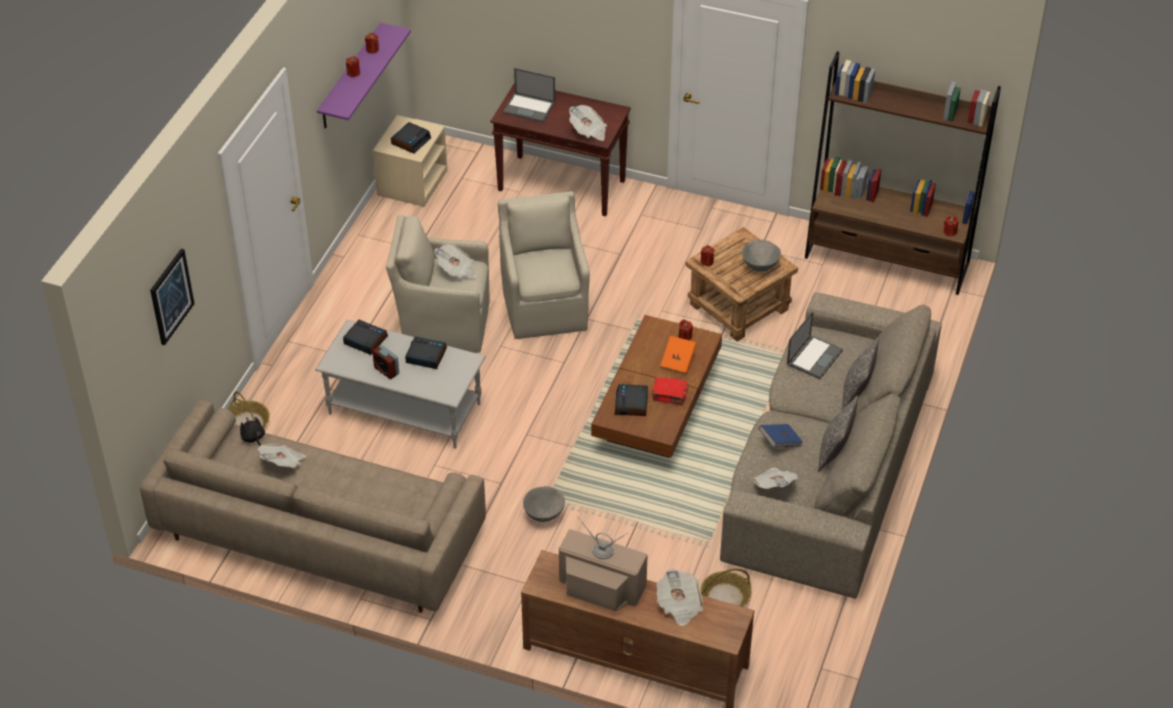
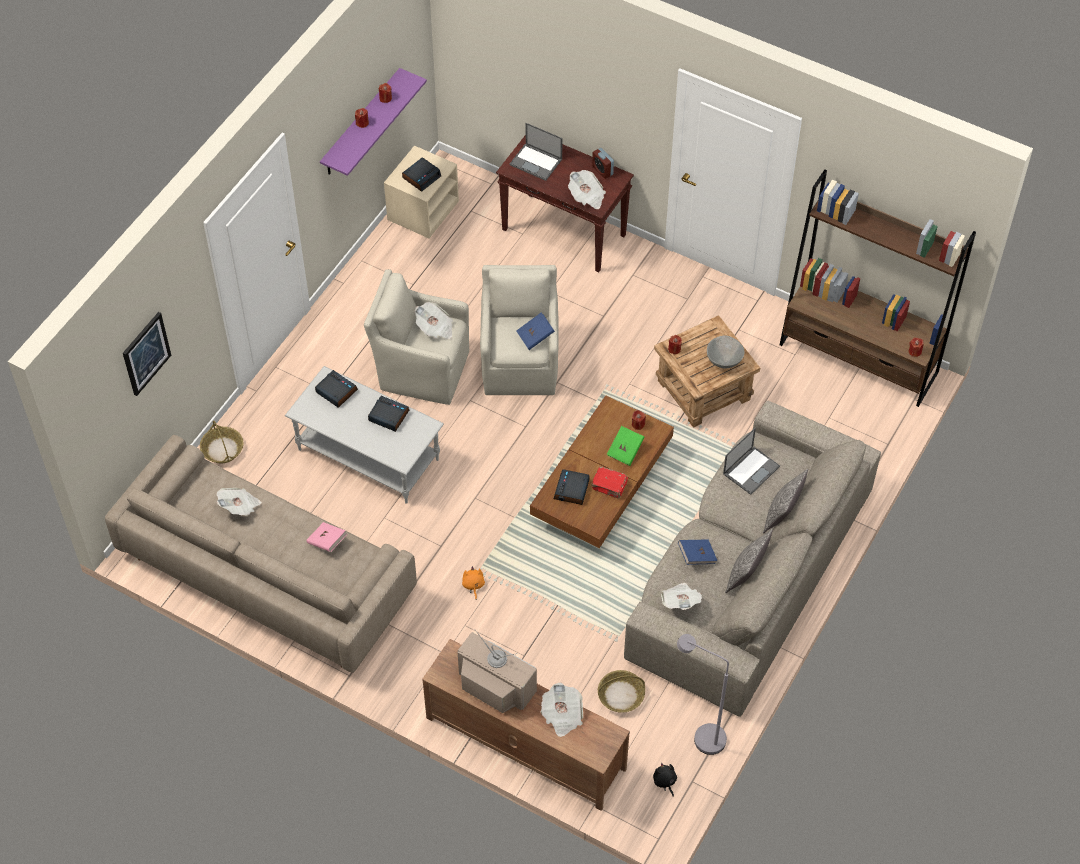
camera: 10 degrees right, 10 degrees up
black plush toy [240,417,265,446] -> black plush toy moved to [653,763,677,797]
alarm clock [372,345,399,379] -> alarm clock moved to [592,148,614,179]
grey bowl [523,486,565,522] -> orange plush toy [462,566,485,599]
orange book [660,336,697,375] -> green book [607,426,645,466]
none -> pink book [306,522,347,552]
none -> blue book [516,312,555,350]
none -> grey floor lamp [677,634,729,755]

